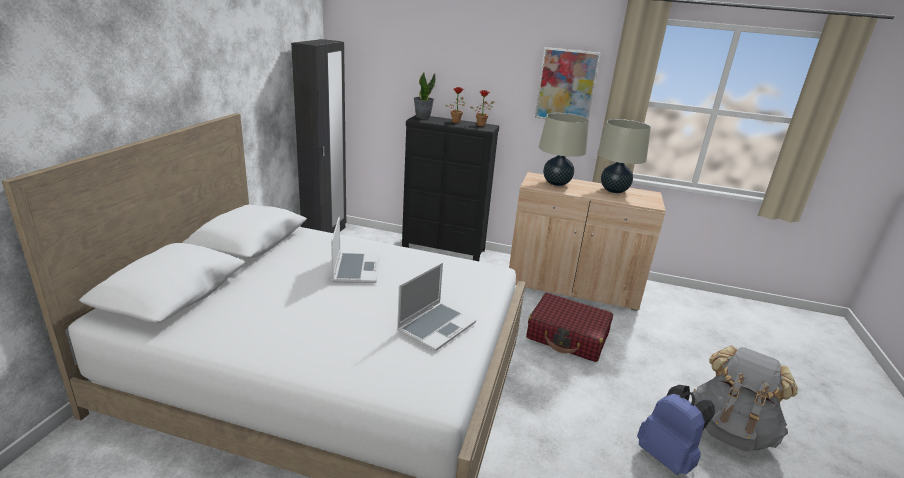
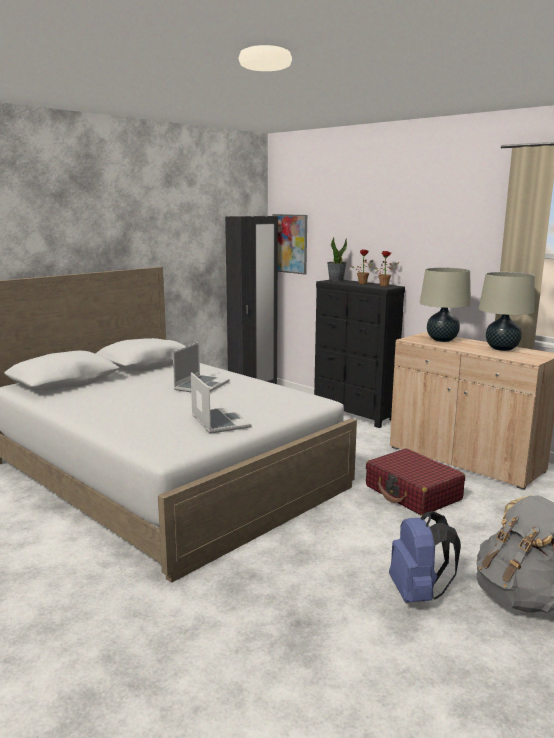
camera: 30 degrees right, 10 degrees down
laptop [397,262,476,351] -> laptop turned 90 degrees counterclockwise [191,372,252,434]
picture [535,47,601,119] -> picture moved to [273,214,307,275]

